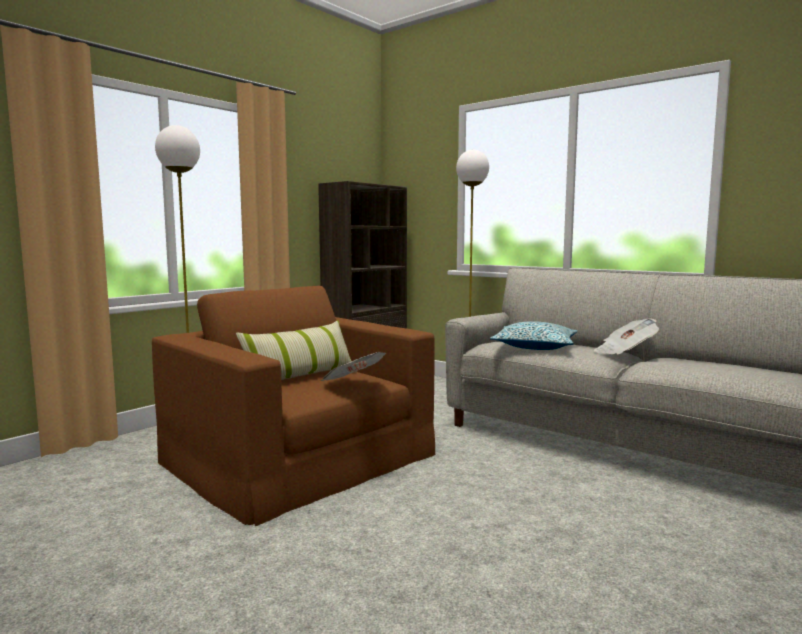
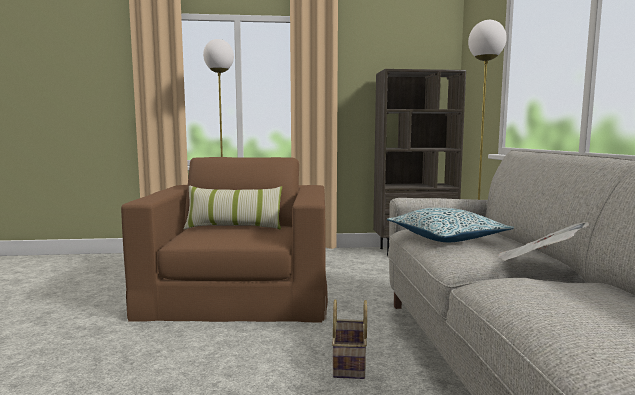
camera: 45 degrees right, 0 degrees up
newspaper [320,352,386,381] -> none
none -> basket [332,299,367,379]

